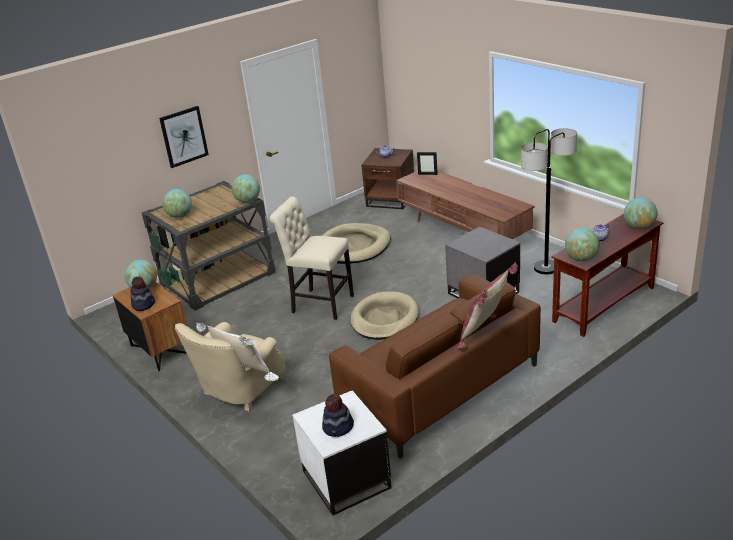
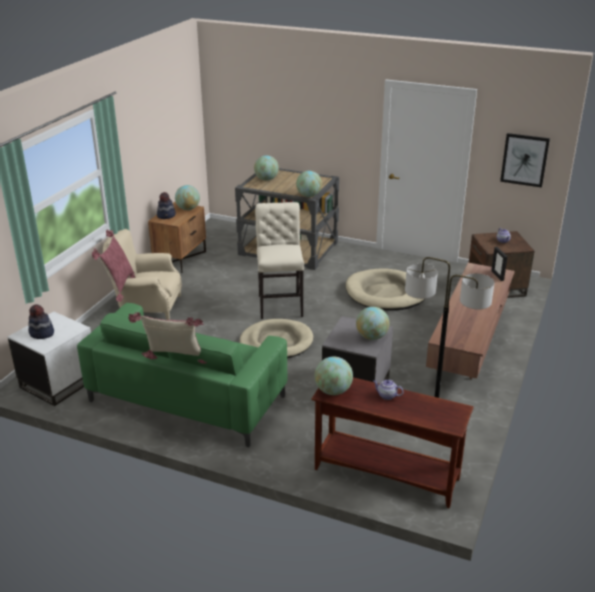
camera: 60 degrees right, 0 degrees up
picture [159,106,209,168] -> picture moved to [500,133,550,188]
white pillow [196,322,279,381] -> red pillow [92,230,136,302]
brown sofa [329,274,541,459] -> green sofa [77,303,287,447]
globe [624,197,658,229] -> globe moved to [356,307,390,340]

